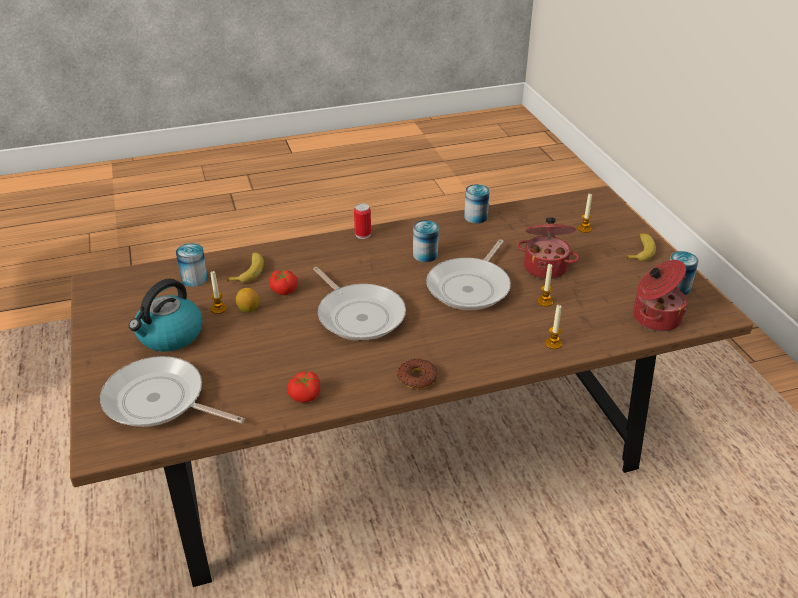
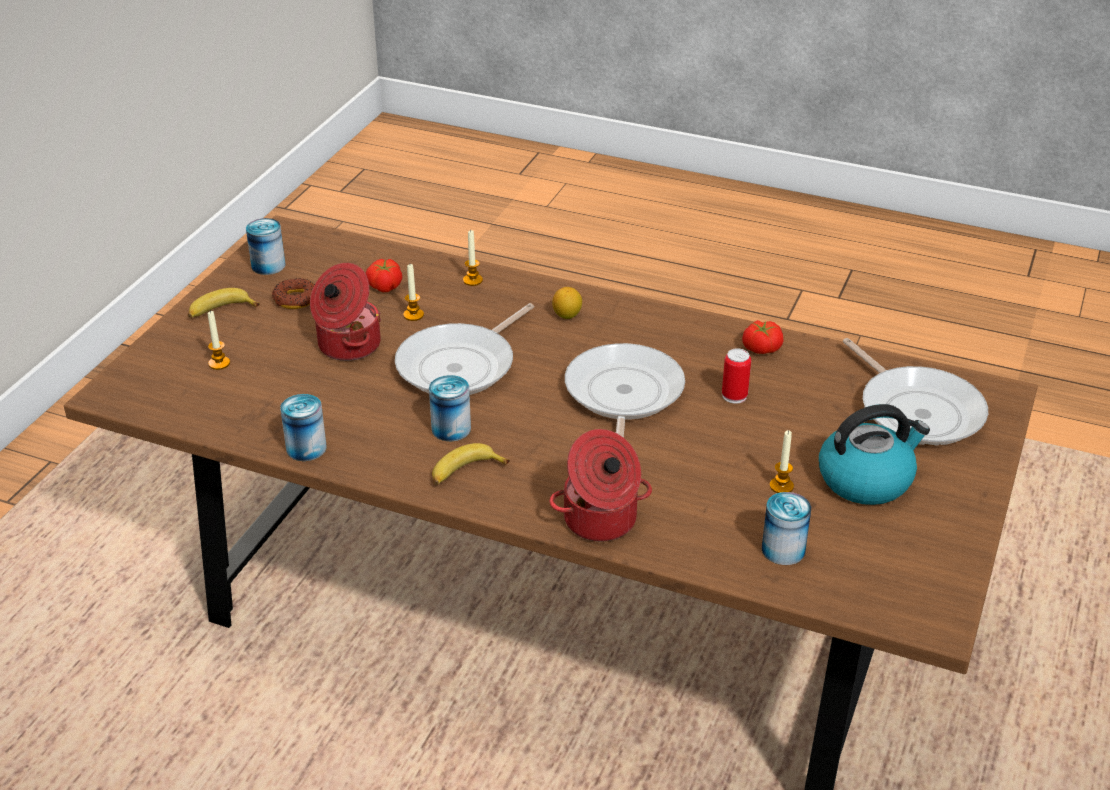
camera: 140 degrees left, 0 degrees up
banana [227,252,264,283] -> banana moved to [432,443,510,485]
lemon [236,288,259,313] -> lemon moved to [552,287,582,319]
tomato [269,270,298,295] -> tomato moved to [365,259,402,292]
can [354,204,371,239] -> can moved to [722,348,751,404]
donut [397,358,438,389] -> donut moved to [272,278,315,309]
frying pan [426,239,511,310] -> frying pan turned 150 degrees clockwise [395,303,534,395]
cooking pot [633,260,688,332] -> cooking pot moved to [549,429,652,541]

